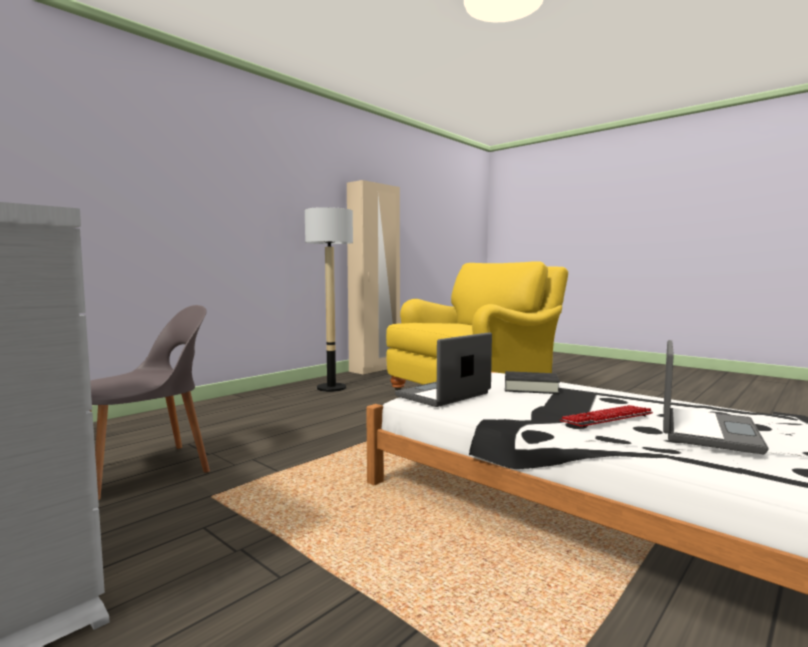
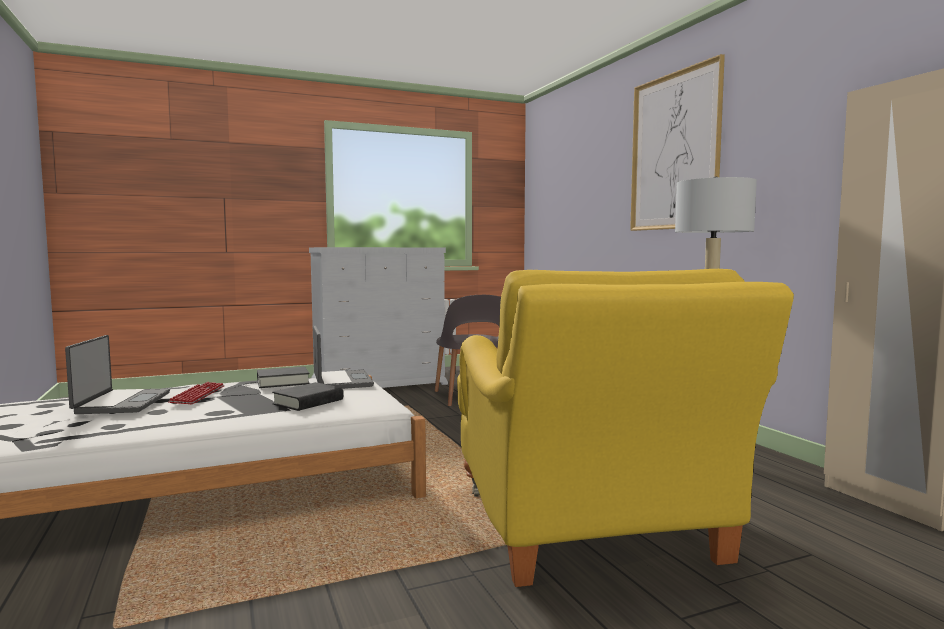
camera: 115 degrees right, 0 degrees up
laptop [663,340,769,454] -> laptop turned 150 degrees counterclockwise [65,335,170,414]
none -> black book [257,367,310,388]
none -> picture [630,54,725,231]

